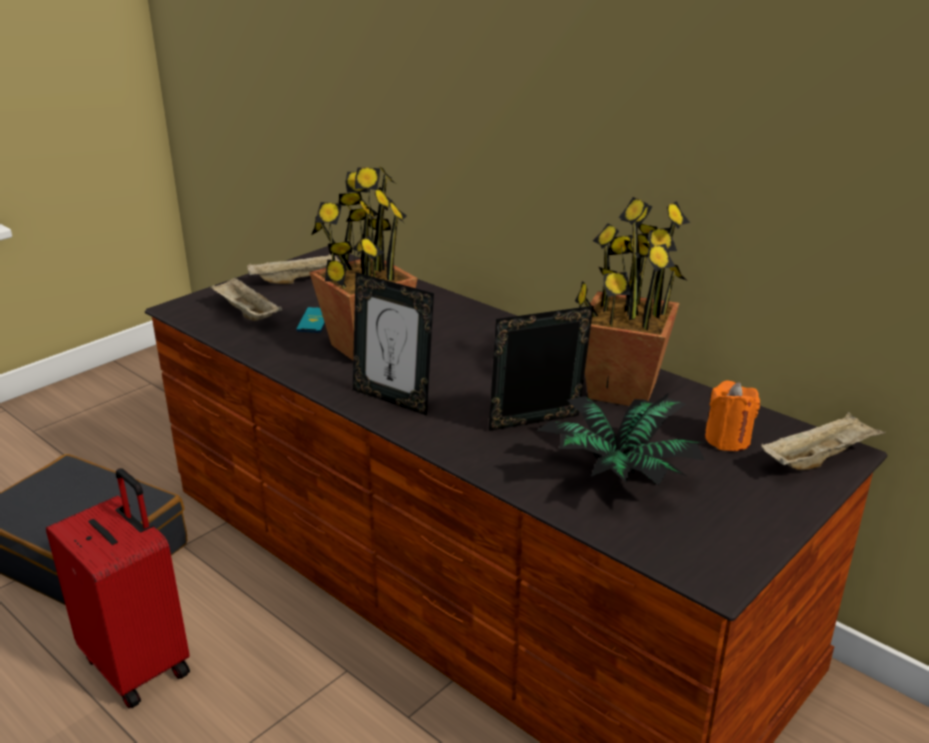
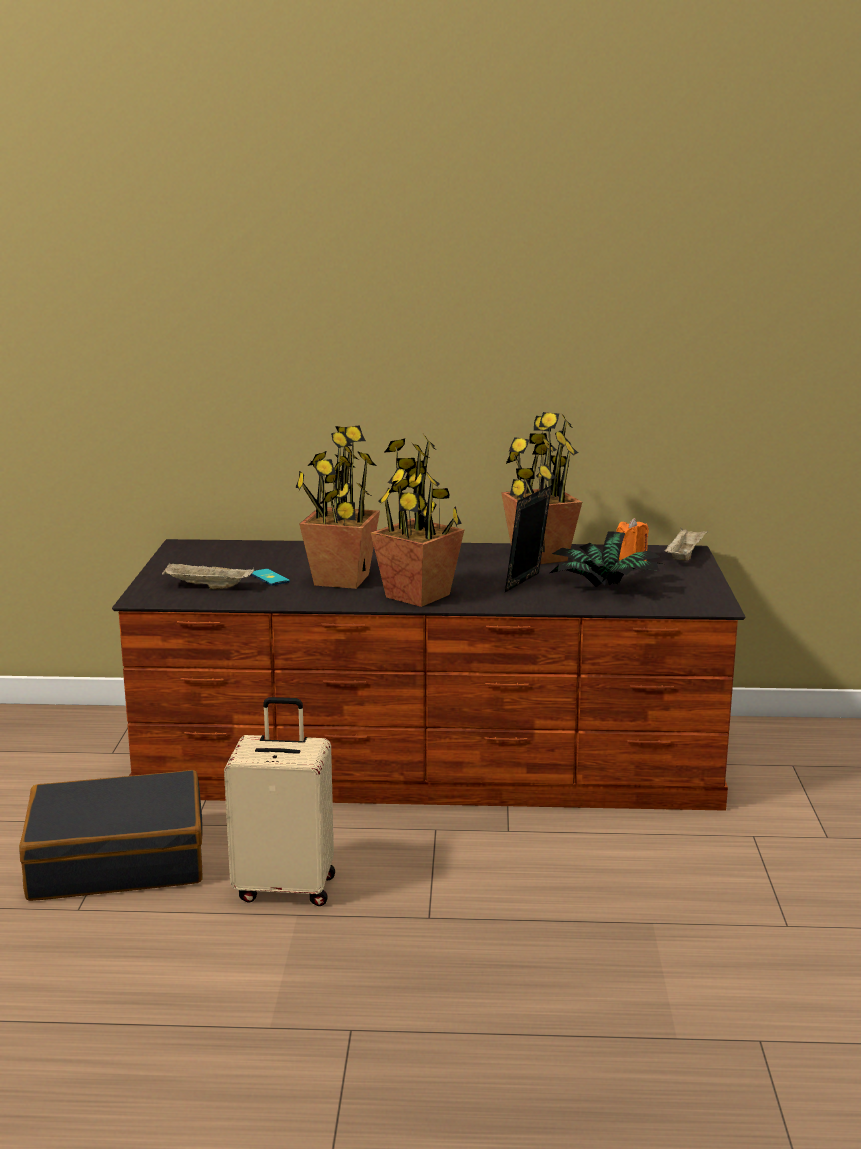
camera: 40 degrees left, 10 degrees down
red suitcase [46,468,190,709] -> beige suitcase [224,697,335,906]
beige tray [247,253,341,284] -> none
picture frame [353,272,434,416] -> potted plant [371,434,465,607]

